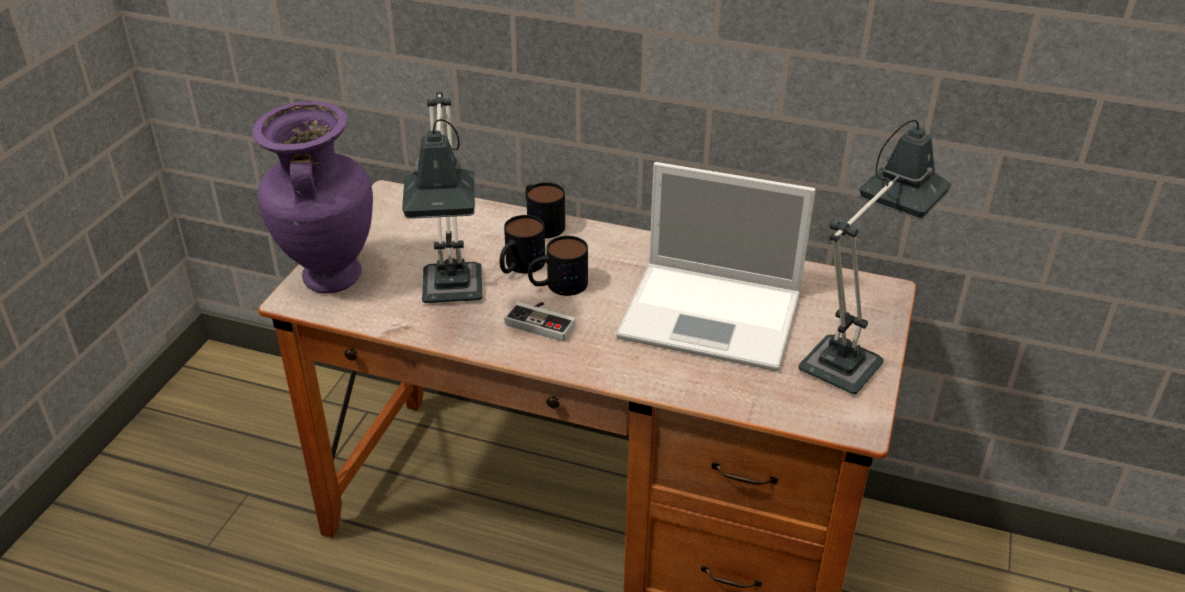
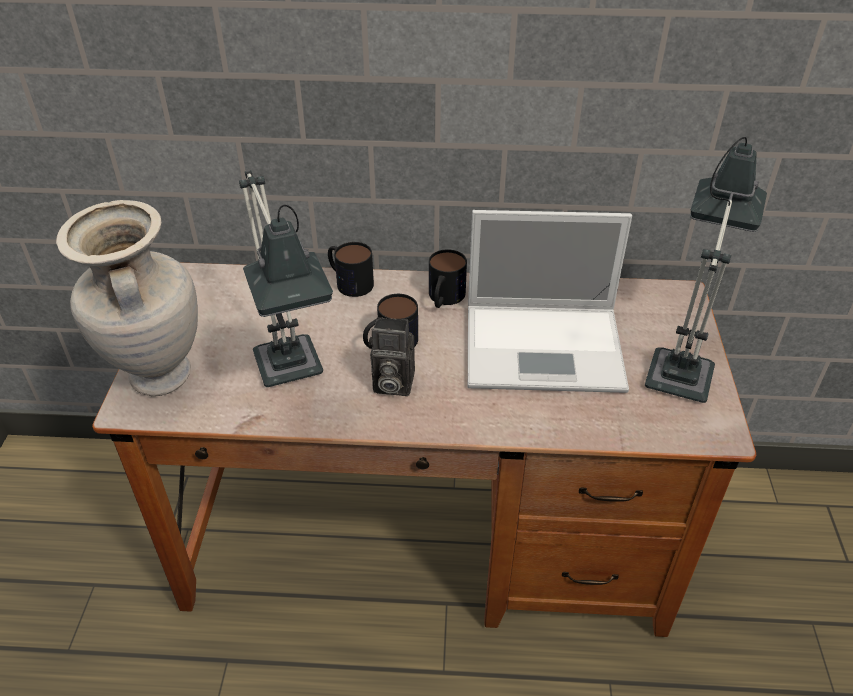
camera: 15 degrees left, 5 degrees up
purple vase [252,101,373,294] -> beige vase [56,200,198,396]
mug [500,215,545,274] -> mug moved to [429,249,467,308]
game controller [504,302,576,342] -> camera [369,317,415,396]

